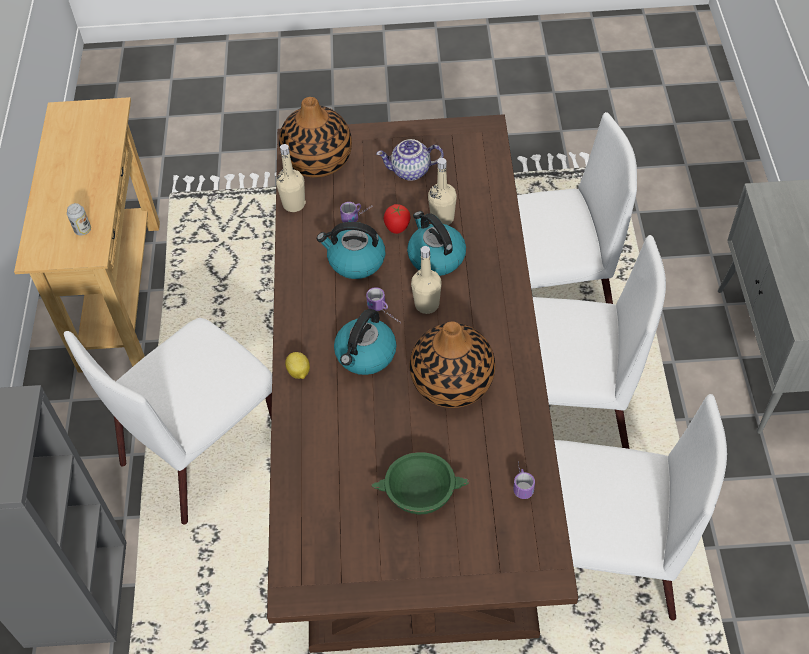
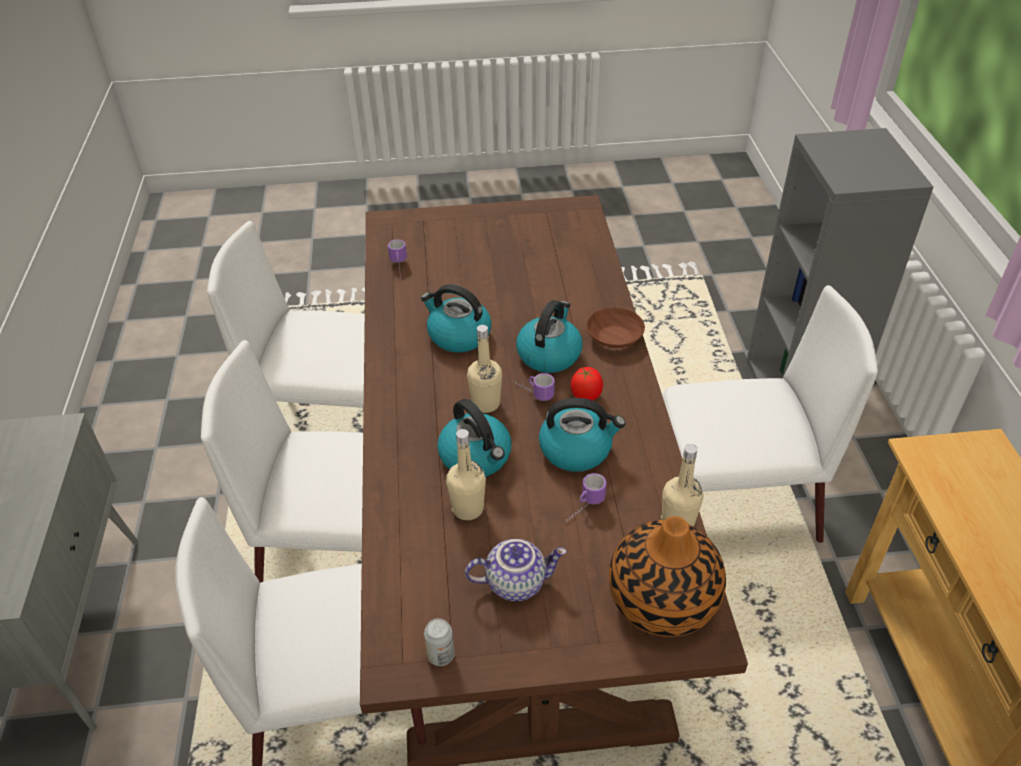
camera: 175 degrees right, 10 degrees down
white chair [64,318,272,524] -> white chair turned 45 degrees clockwise [662,285,878,543]
can [67,203,91,235] -> can moved to [424,618,454,666]
lemon [285,352,310,379] -> brown bowl [586,307,645,348]
green bowl [371,452,469,515] -> none
tomato [384,204,411,234] -> tomato moved to [571,367,603,401]
vase [410,321,495,408] -> kettle [421,284,492,353]

